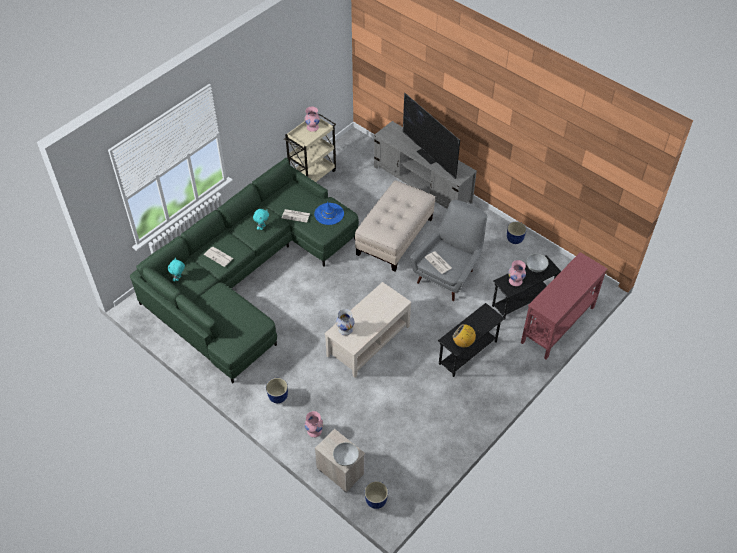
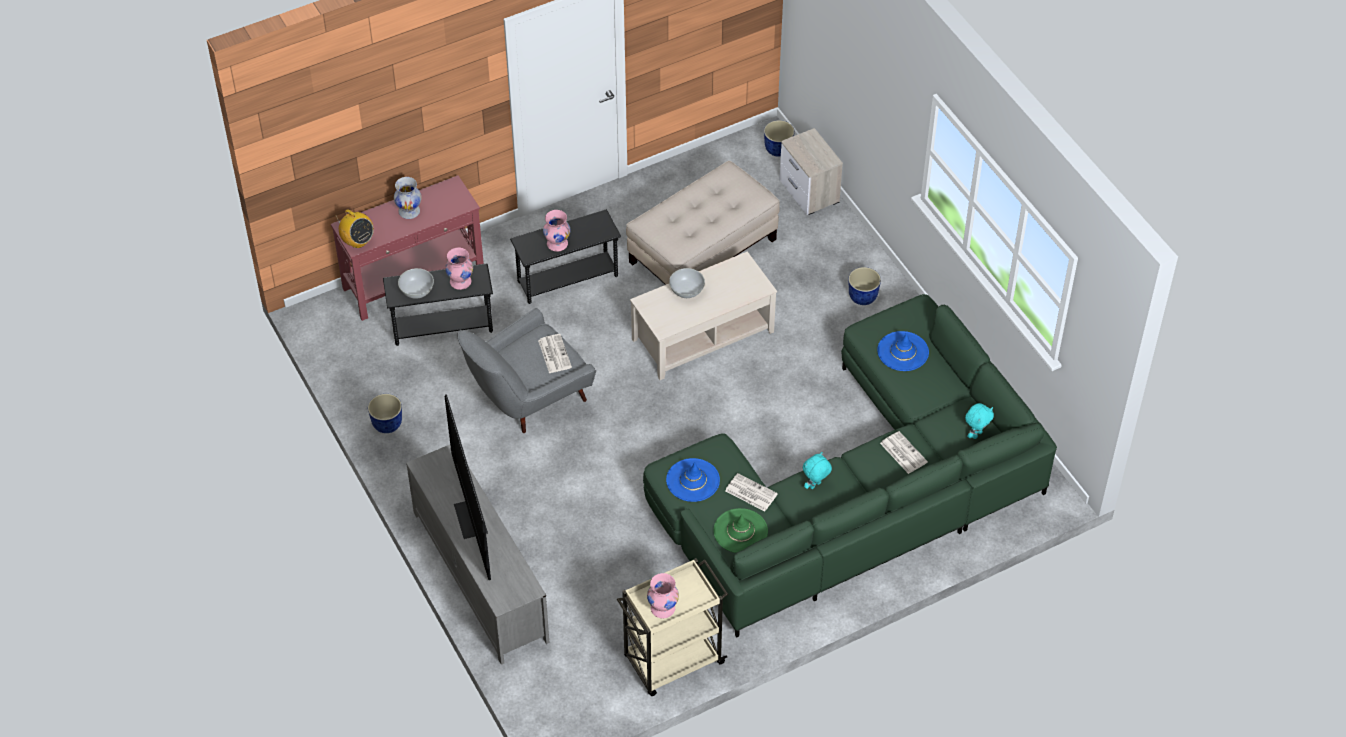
camera: 160 degrees left, 0 degrees up
pink vase [305,411,323,437] -> pink vase moved to [543,210,570,252]
white bowl [333,442,359,466] -> white bowl moved to [669,268,705,298]
white vase [336,309,354,336] -> white vase moved to [394,177,422,219]
beige ottoman [355,180,435,272] -> beige ottoman moved to [626,161,780,285]
radio [453,324,479,348] -> radio moved to [336,210,374,248]
none -> green hat [713,508,768,553]
none -> blue hat [877,331,929,371]

